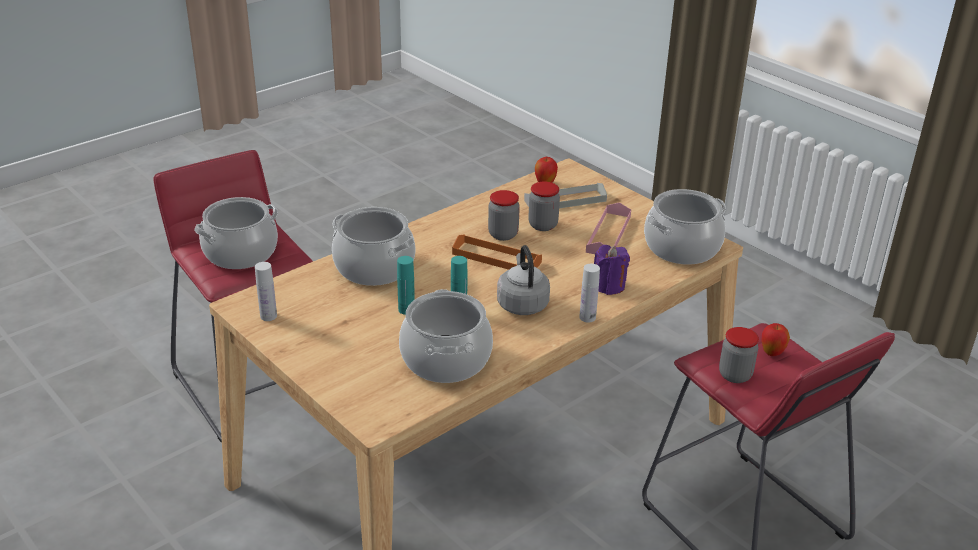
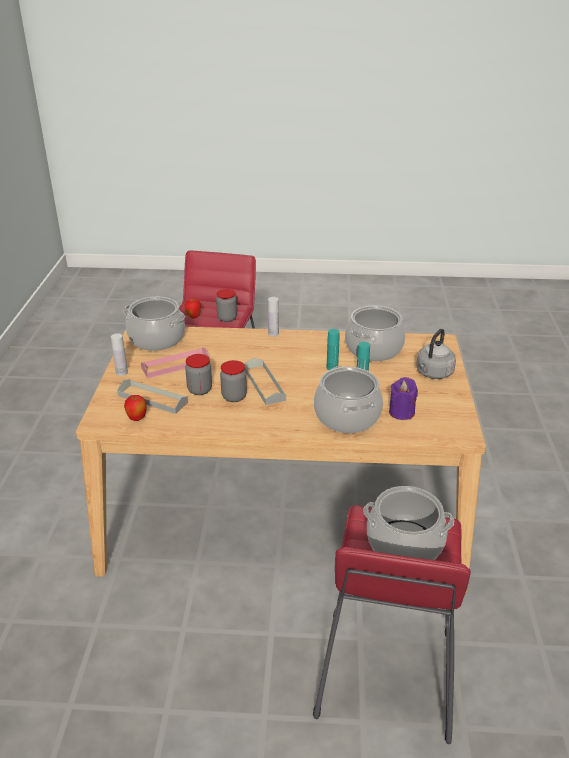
camera: 135 degrees left, 0 degrees up
white bottle [255,262,277,321] -> white bottle moved to [111,333,128,376]
orange tray [452,234,542,270] -> grey tray [244,358,286,405]
grey kettle [497,245,550,315] -> grey kettle moved to [416,329,456,379]
purple candle [594,245,630,295] -> purple candle moved to [389,377,418,420]

